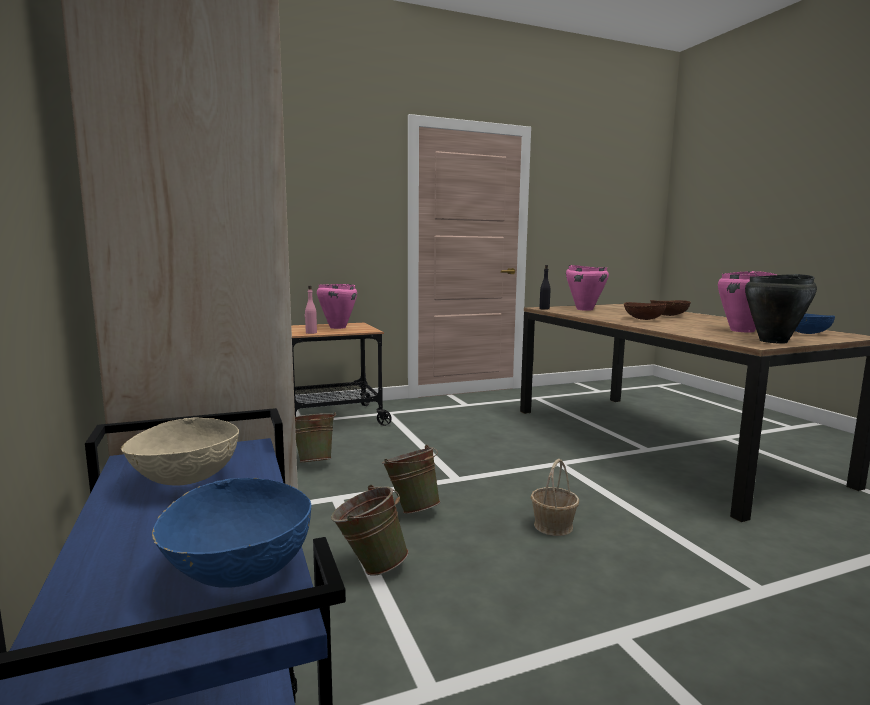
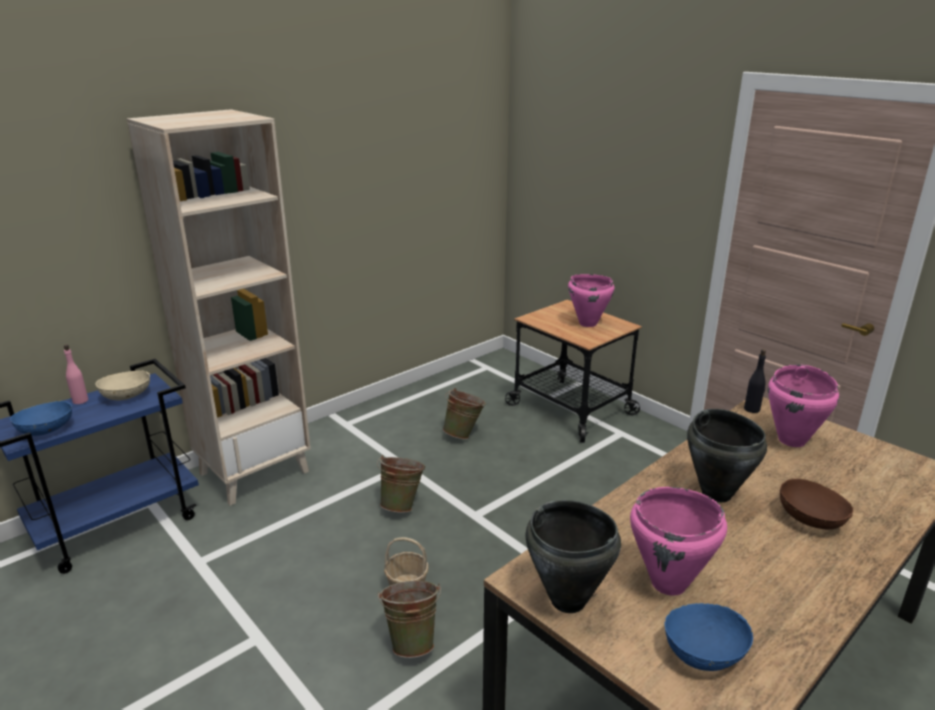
camera: 70 degrees right, 15 degrees up
pink bottle [305,286,317,334] -> pink bottle moved to [64,345,88,404]
green bucket [331,485,409,576] -> green bucket moved to [378,581,441,658]
brown bowl [624,302,666,320] -> black cooking pot [687,409,767,502]

